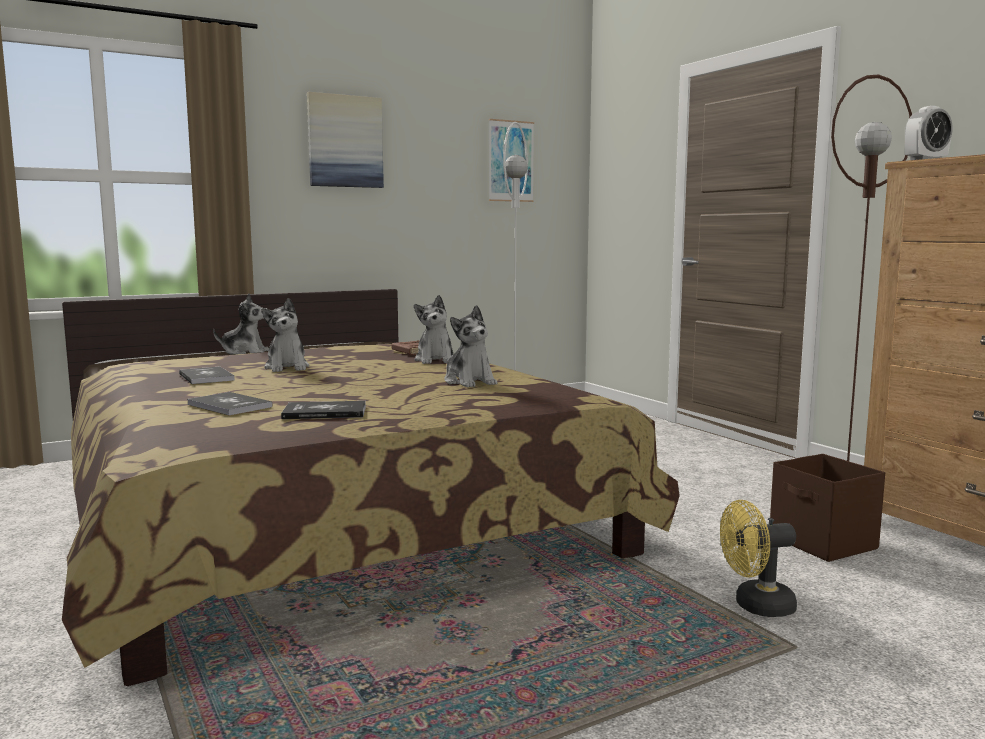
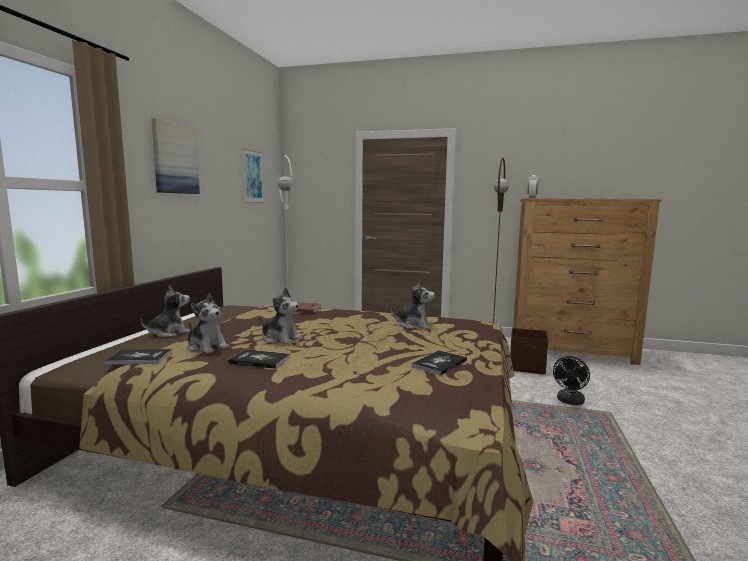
camera: 45 degrees left, 0 degrees up
book [187,392,272,415] -> book moved to [104,349,172,365]
plush toy [414,295,452,364] -> plush toy moved to [187,293,229,354]
yellow fan [720,500,797,617] -> black fan [553,356,590,405]

